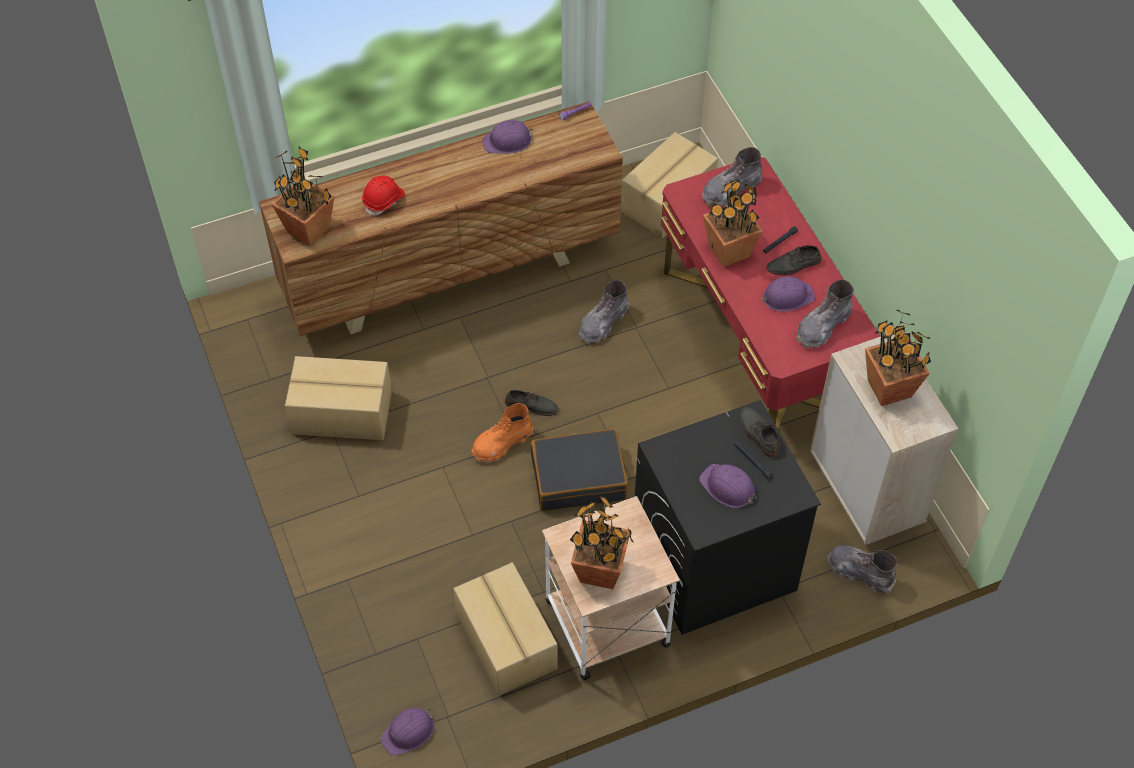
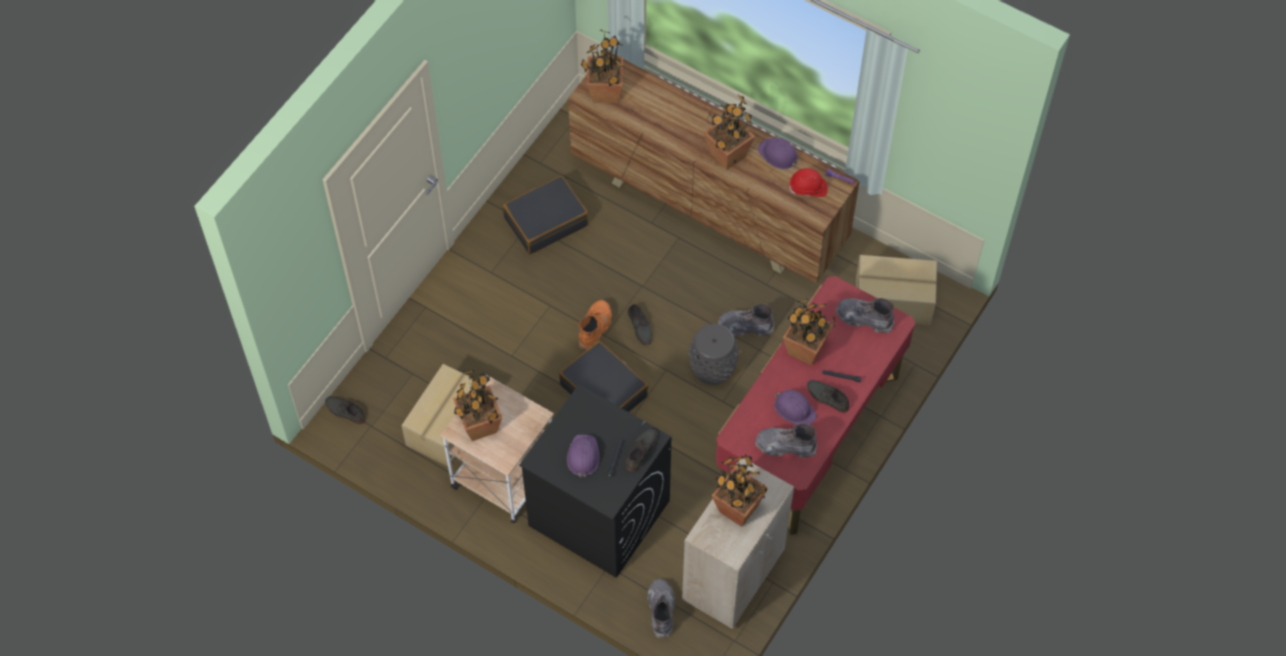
camera: 55 degrees right, 5 degrees up
cardboard box [285,356,392,440] -> black suitcase [503,176,588,254]
red hard hat [362,176,405,216] -> red hard hat moved to [789,168,828,197]
purple hard hat [381,708,434,756] -> grey shoe [325,396,366,424]
orange boot [472,403,533,463] -> orange boot turned 90 degrees clockwise [579,300,612,350]
none -> grey stool [689,324,739,385]
none -> potted plant [704,95,755,170]

